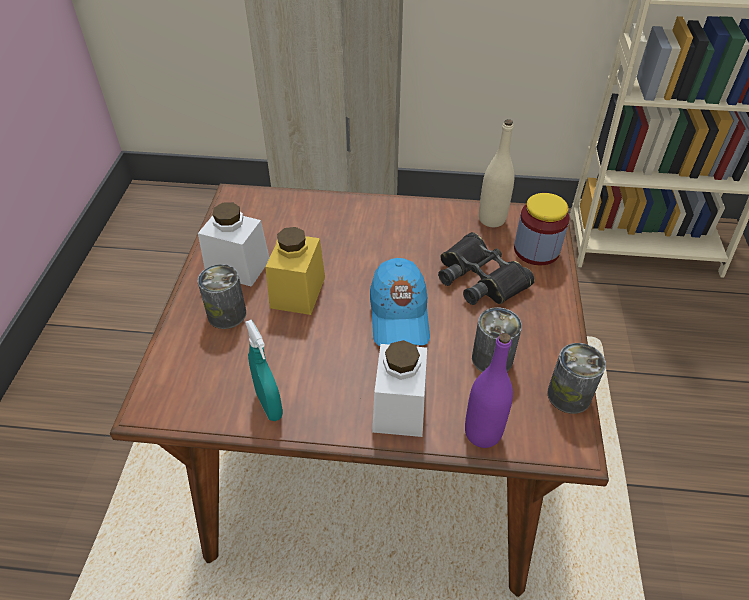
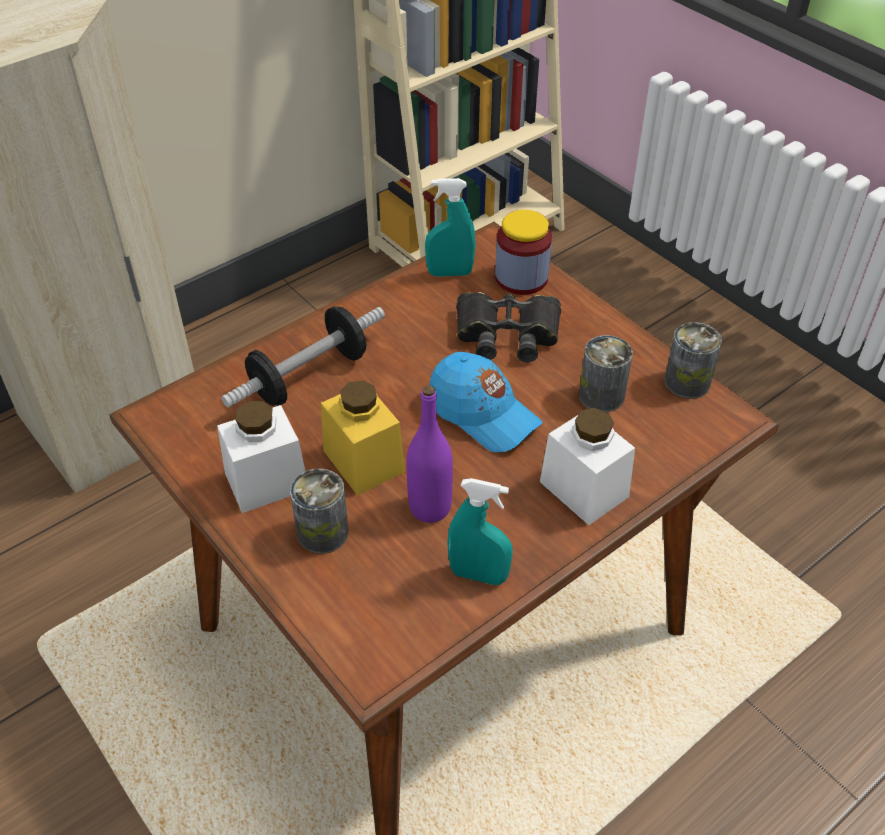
camera: 45 degrees left, 0 degrees up
purple bottle [465,333,513,448] -> purple bottle moved to [406,385,453,523]
beige bottle [479,119,514,227] -> turquoise spray bottle [425,178,476,277]
none -> dumbbell [221,306,385,408]

